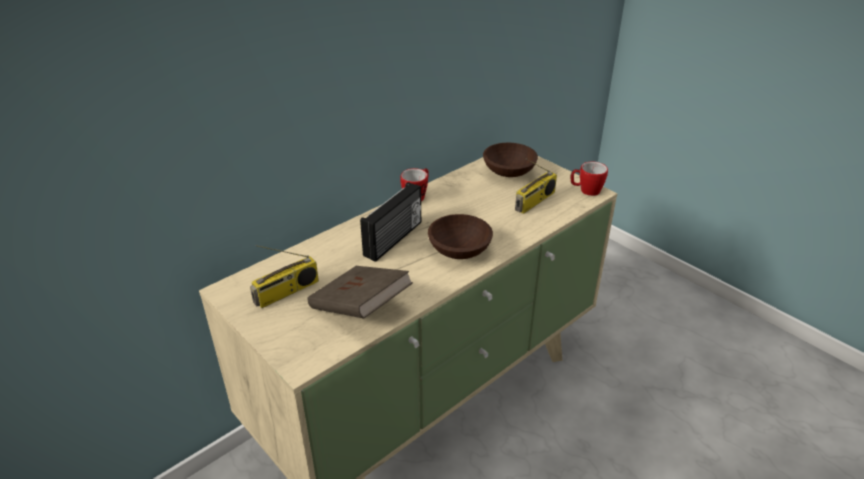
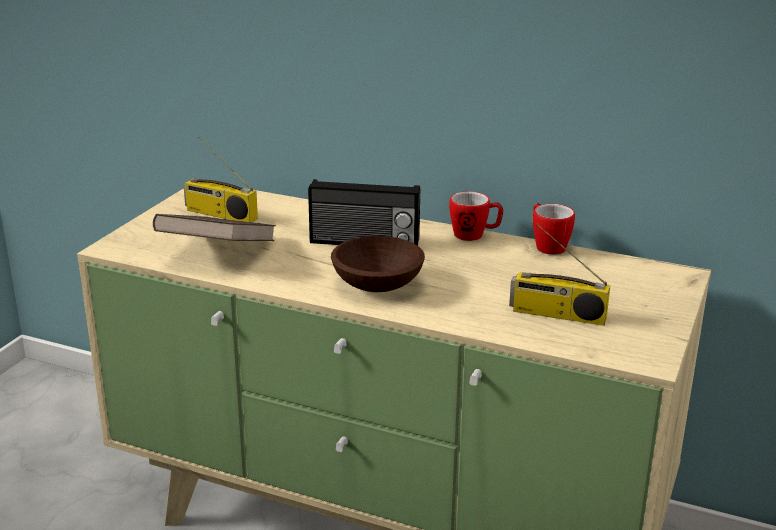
camera: 65 degrees right, 10 degrees down
brown bowl [483,143,538,177] -> none
mug [571,161,608,196] -> mug moved to [533,203,575,255]

